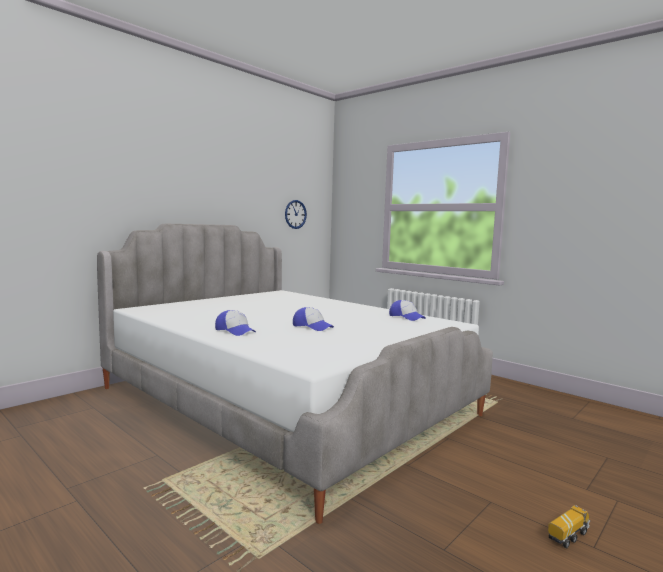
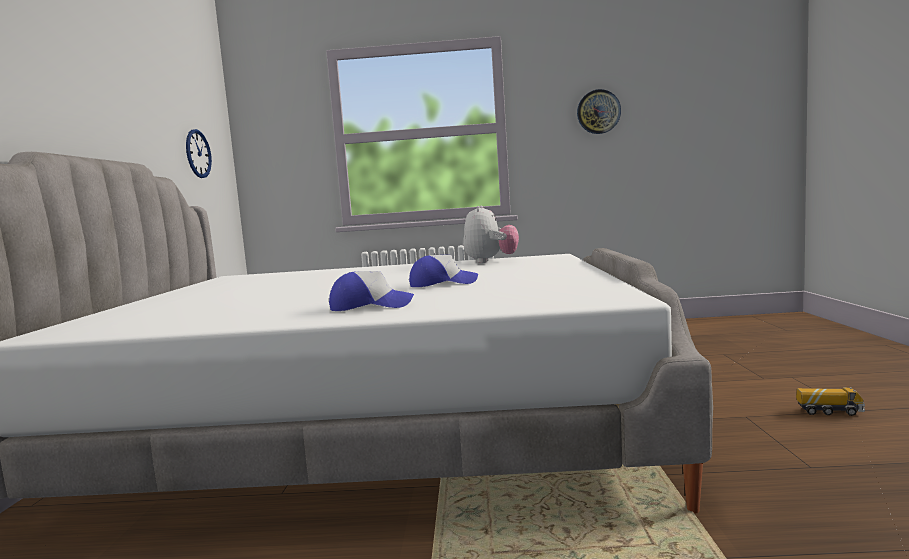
camera: 40 degrees left, 0 degrees up
cap [389,300,426,321] -> plush toy [463,206,519,263]
toy truck [548,505,590,548] -> toy truck turned 90 degrees clockwise [796,387,865,416]
none -> wall clock [577,89,621,134]

